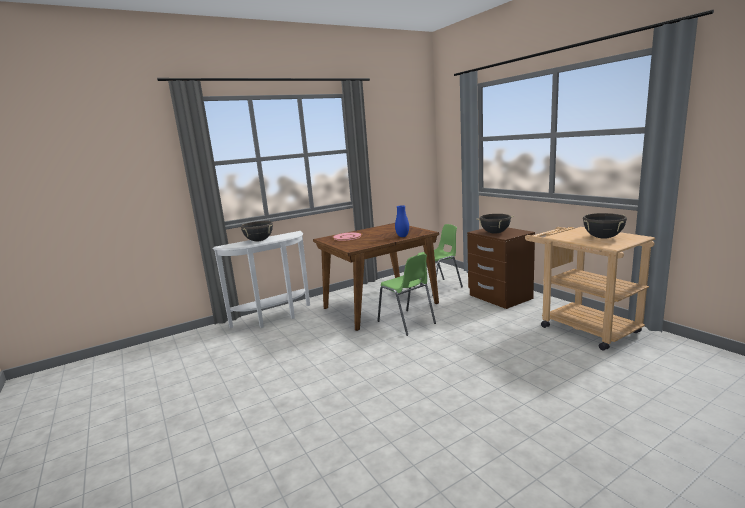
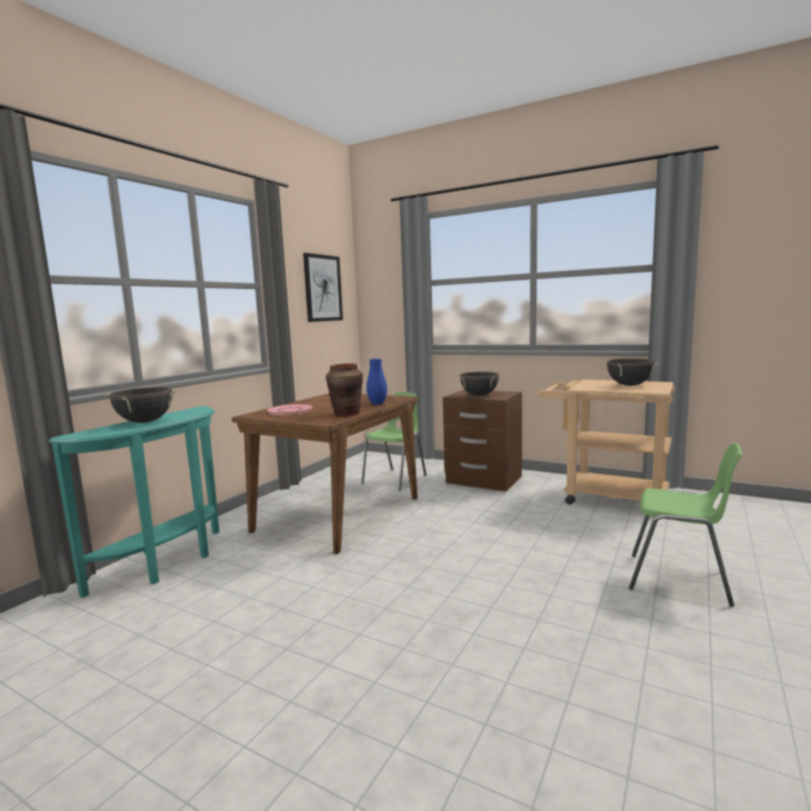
camera: 30 degrees left, 5 degrees down
white console table [213,231,310,328] -> turquoise console table [48,406,219,598]
green chair [377,254,436,336] -> green chair moved to [629,443,742,607]
none -> picture [303,253,343,322]
none -> brown vase [326,363,363,416]

